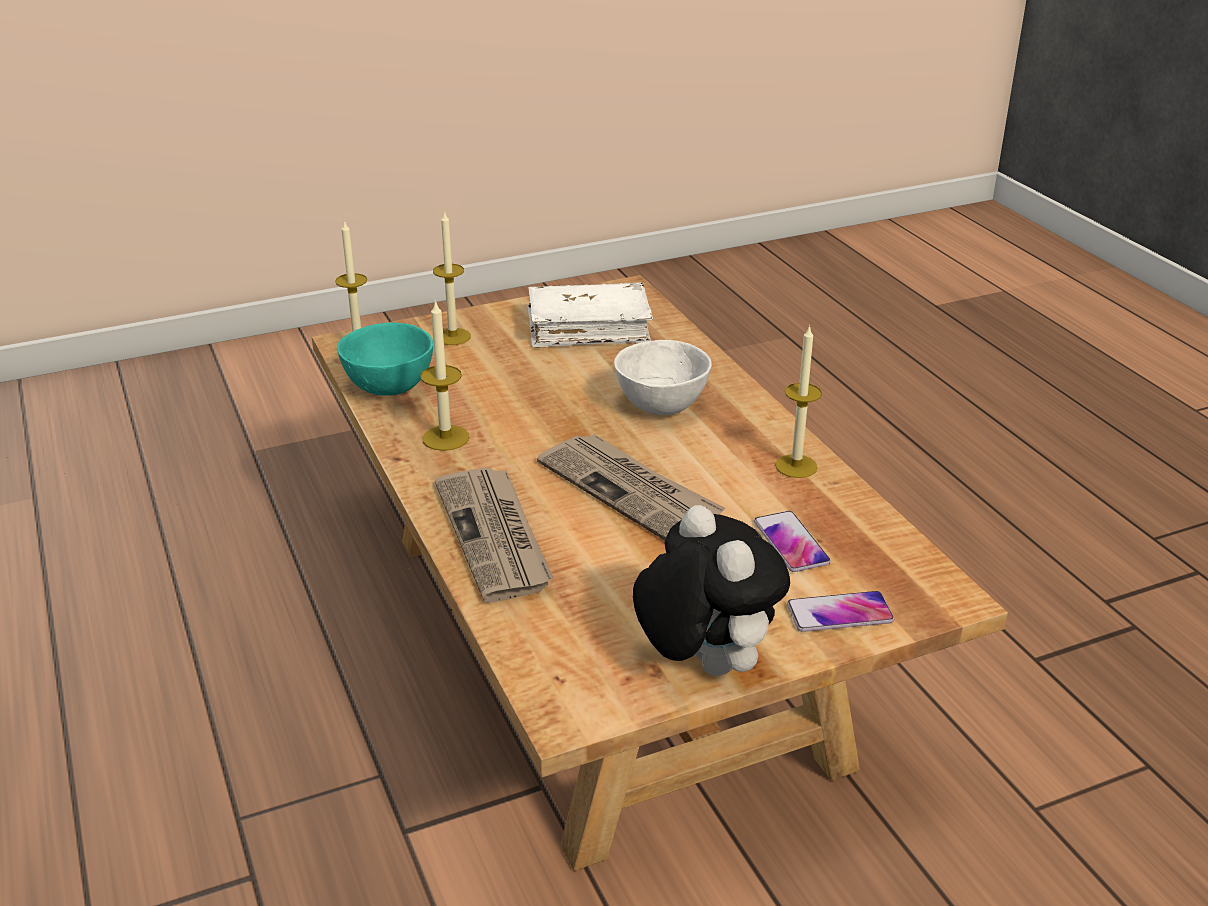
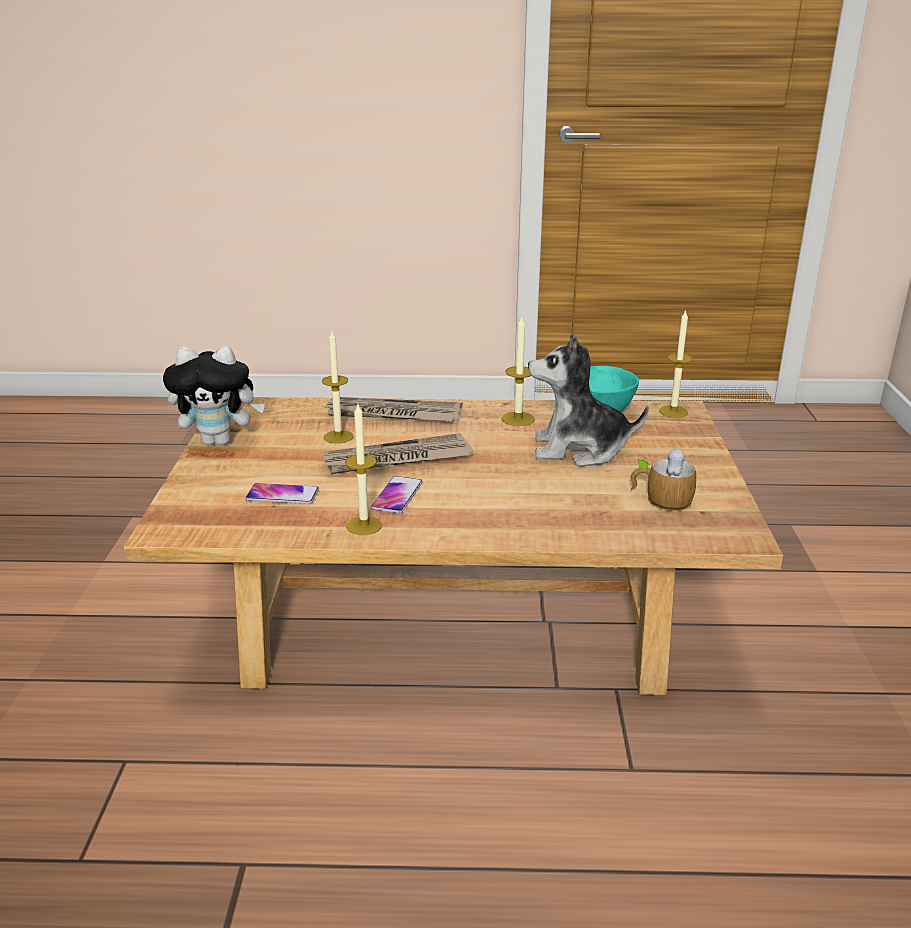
camera: 115 degrees right, 5 degrees down
candle [433,211,471,345] -> candle moved to [322,331,354,444]
white book [528,282,653,348] -> mug [631,447,696,511]
white bowl [614,340,712,415] -> none
phone [787,591,894,632] -> phone moved to [371,476,422,514]
none -> plush toy [528,334,649,467]

